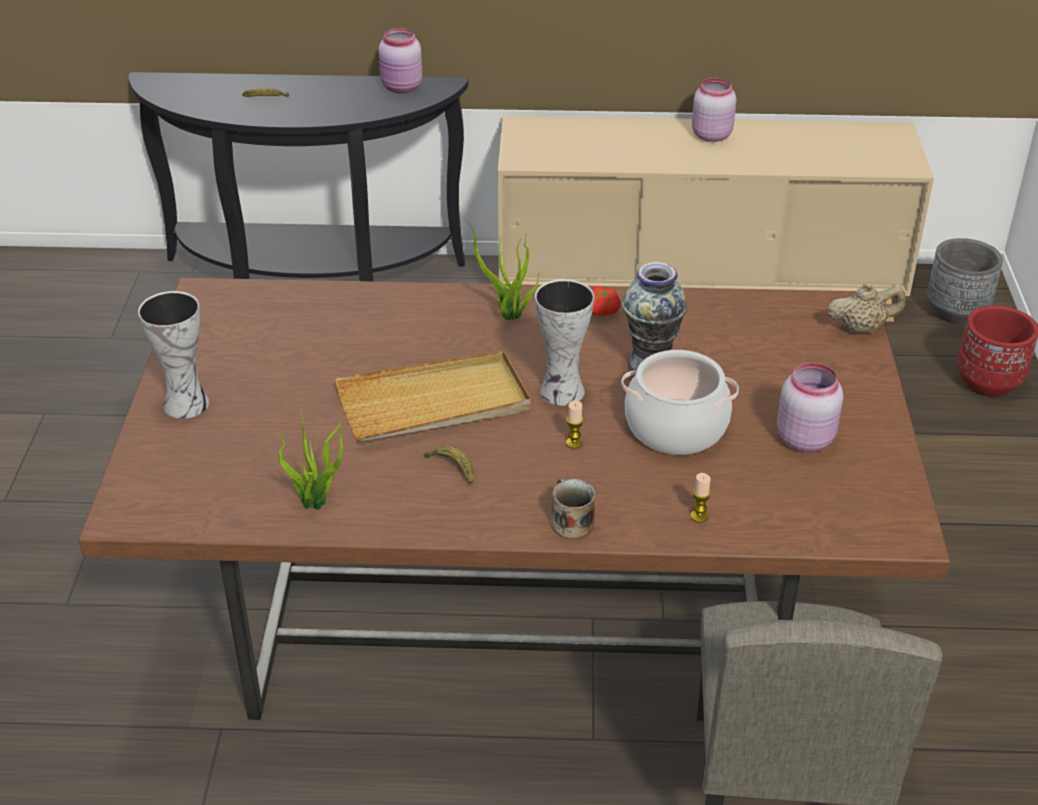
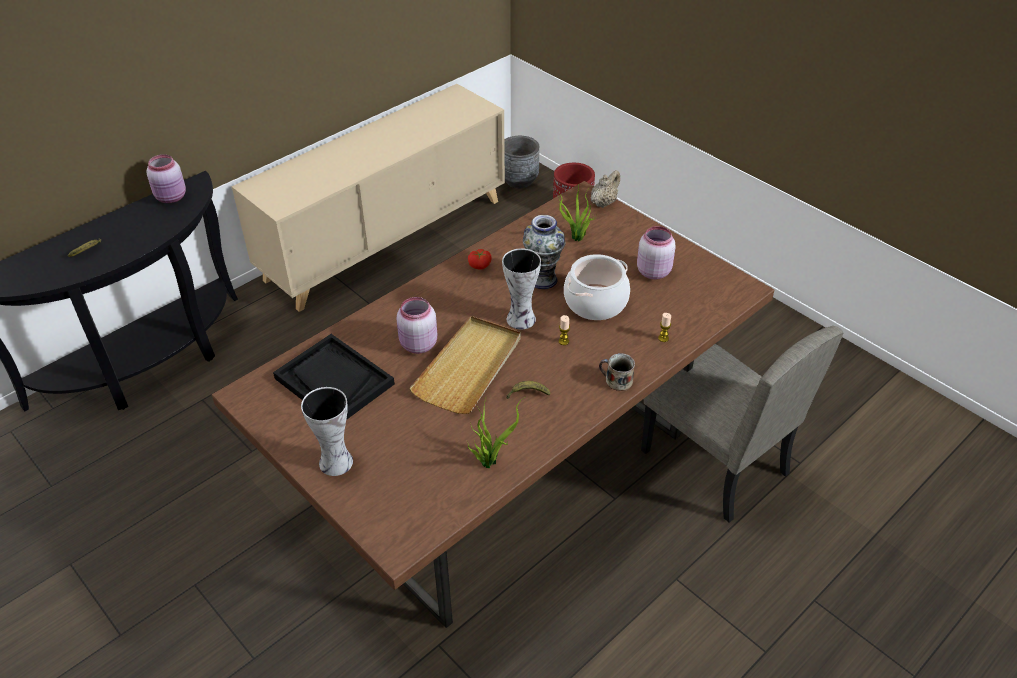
camera: 45 degrees left, 5 degrees up
potted plant [465,219,539,320] -> potted plant moved to [558,186,597,242]
pink jar [692,78,736,142] -> pink jar moved to [397,297,437,354]
none -> black tray [273,334,395,420]

